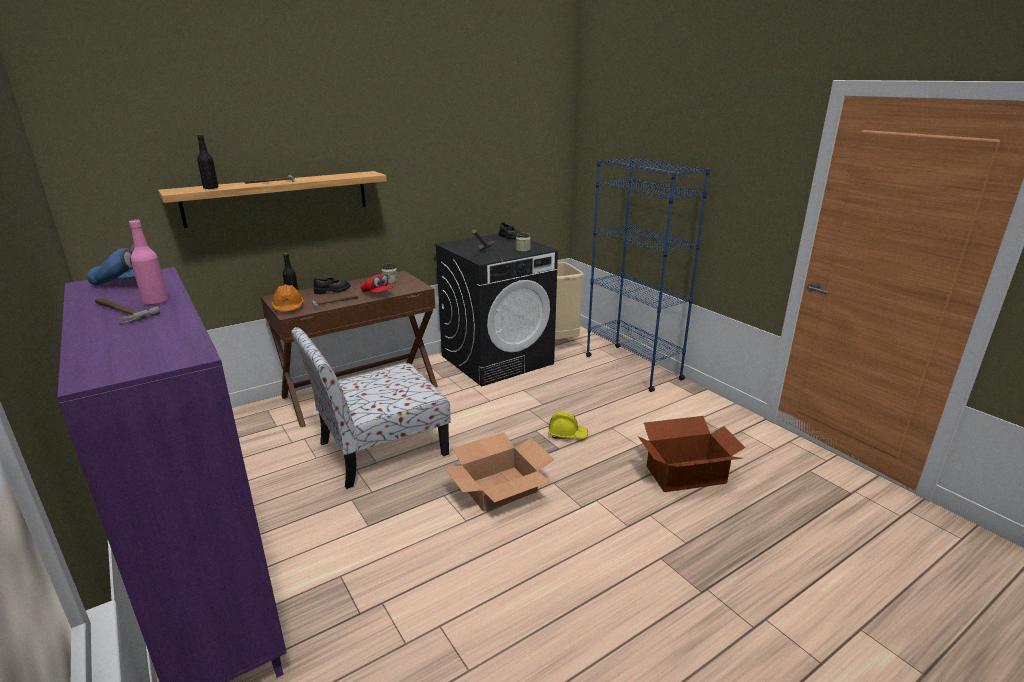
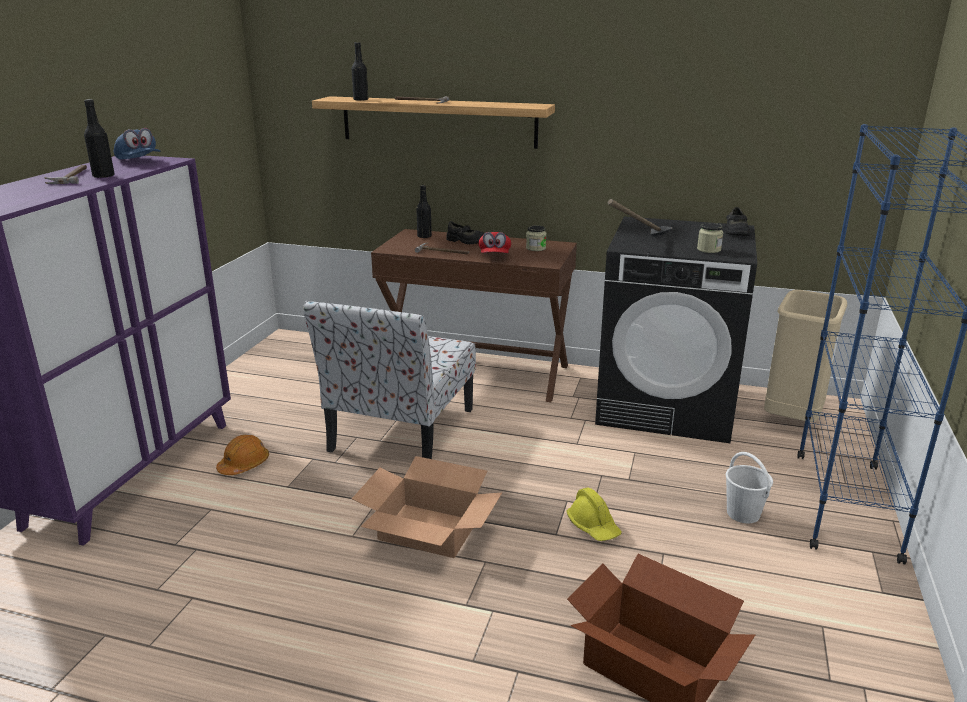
camera: 50 degrees right, 0 degrees up
pink bottle [129,219,168,305] -> black bottle [84,99,115,178]
orange hard hat [271,284,304,311] -> orange hard hat moved to [216,435,269,475]
chair [291,327,451,489] -> chair turned 90 degrees counterclockwise [303,301,476,459]
none -> white bucket [726,452,773,523]

